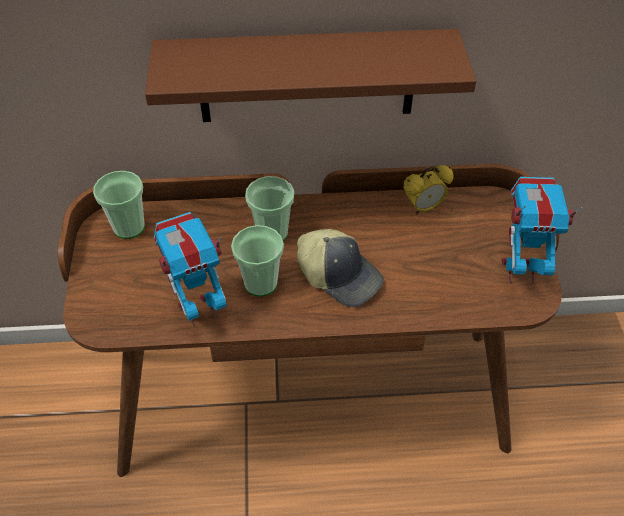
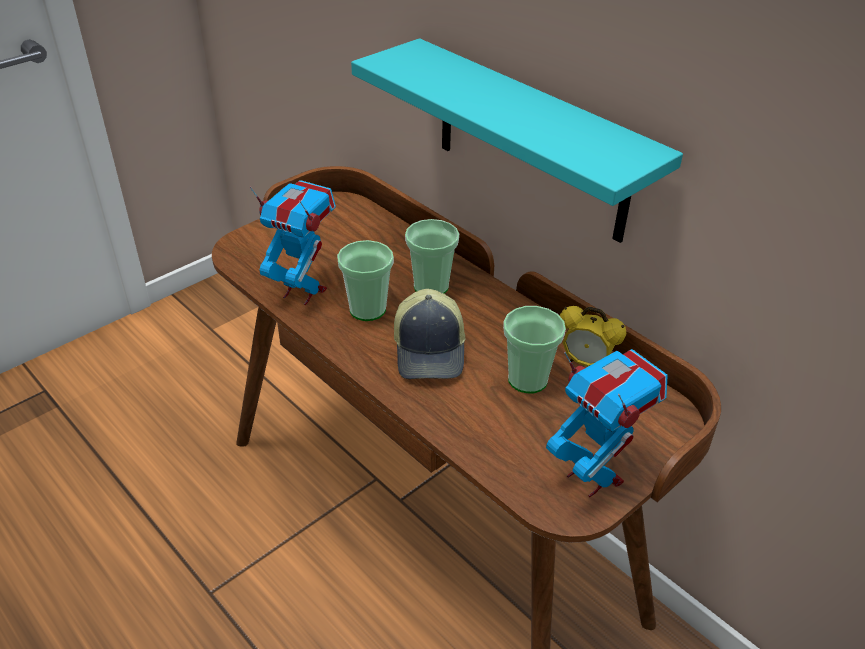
camera: 50 degrees right, 10 degrees down
cup [93,171,145,239] -> cup moved to [503,306,566,393]
brown shelf [145,29,476,122] -> turquoise shelf [351,38,683,243]

